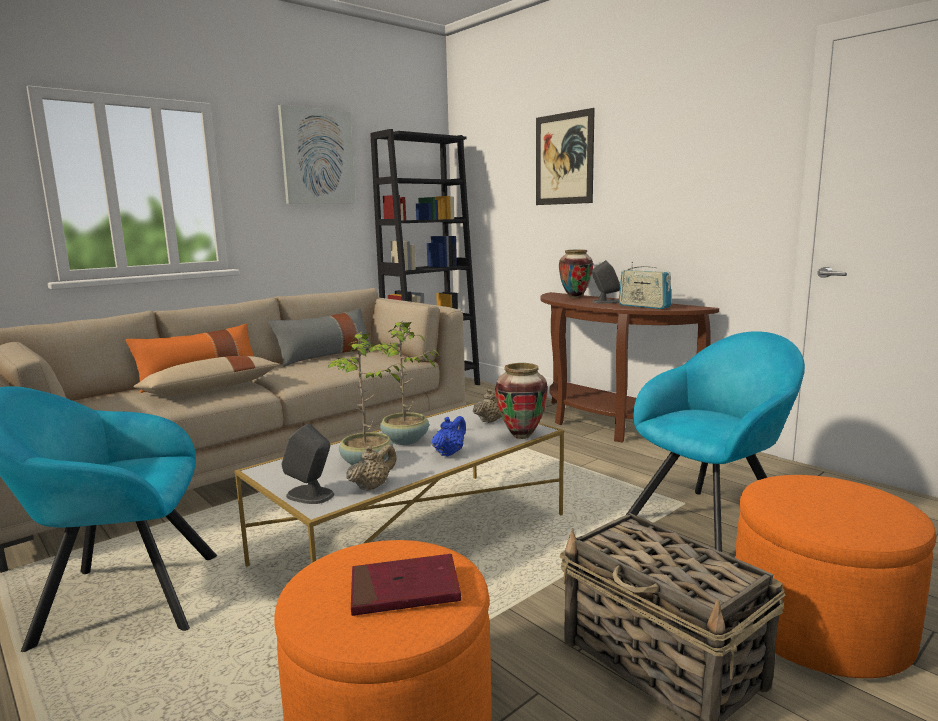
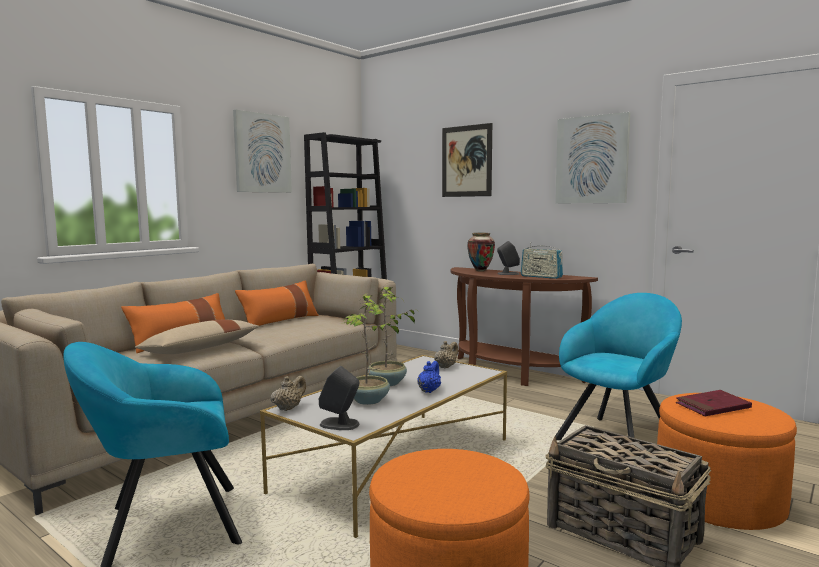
camera: 10 degrees left, 5 degrees down
grey pillow [268,308,371,367] -> orange pillow [235,280,319,326]
beige teapot [346,444,397,491] -> beige teapot moved to [271,376,306,411]
red book [351,554,461,616] -> red book moved to [676,390,752,416]
vase [495,363,548,439] -> none
none -> picture [555,112,630,203]

